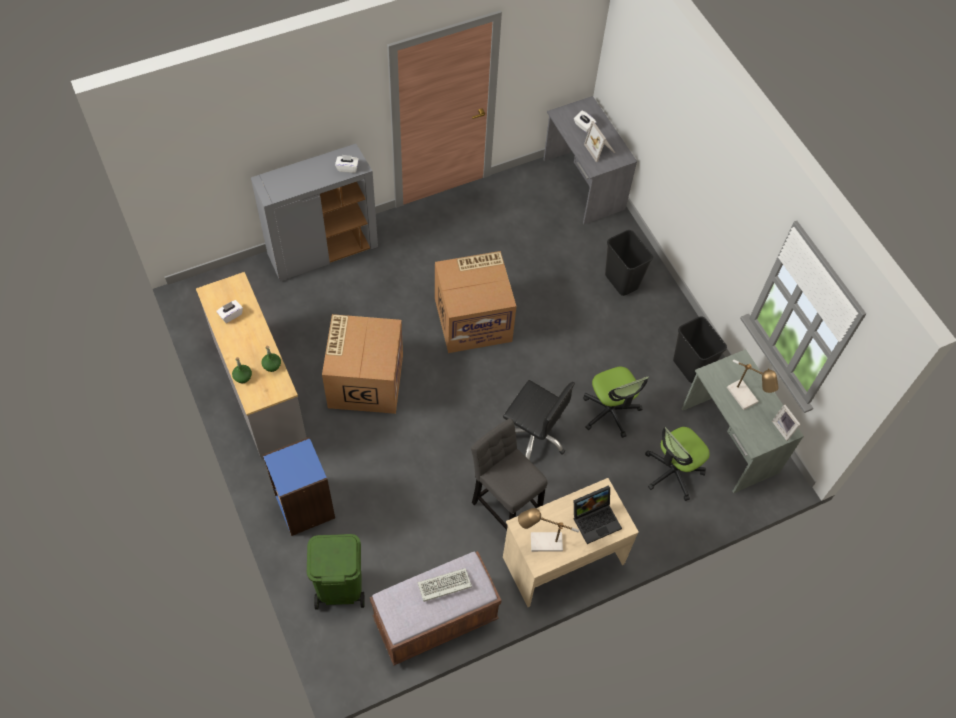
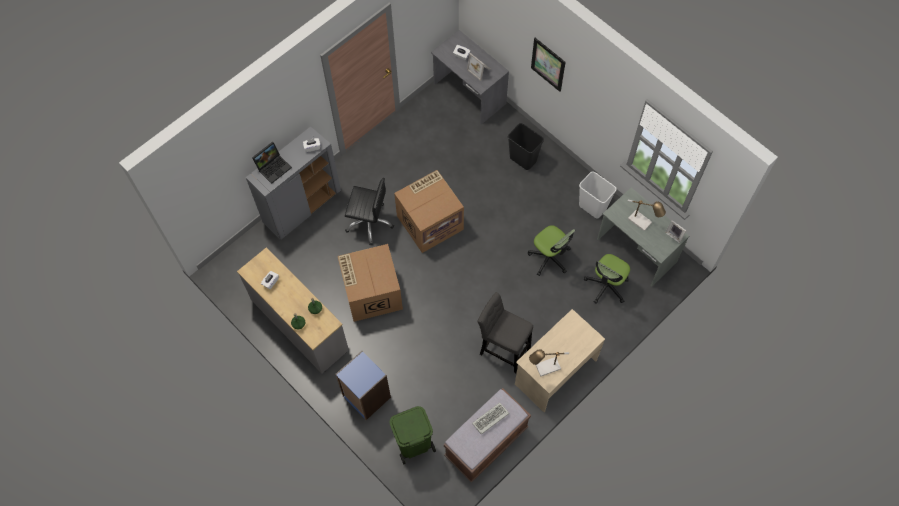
camera: 15 degrees left, 5 degrees up
black office chair [503,380,575,460] -> black office chair moved to [345,178,394,245]
laptop [574,485,622,544] -> laptop moved to [252,142,292,184]
black trash can [673,316,727,383] -> white trash can [579,171,617,218]
none -> picture [531,38,566,92]

